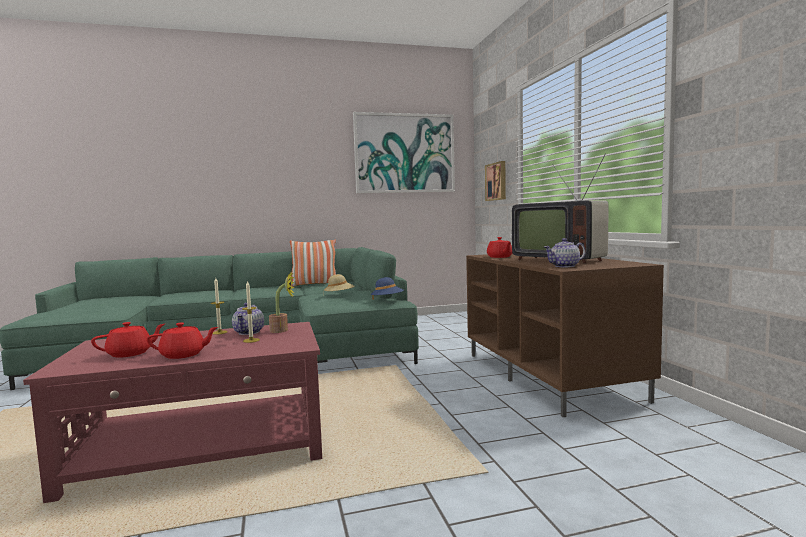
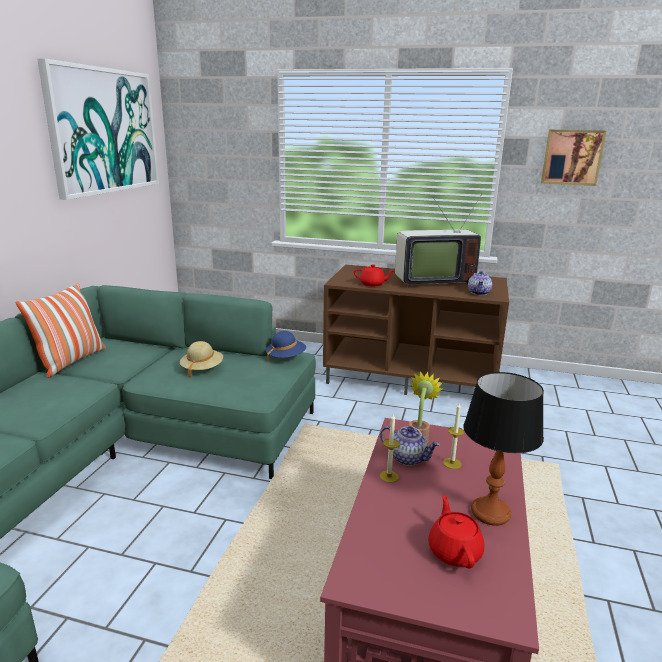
camera: 60 degrees left, 15 degrees up
red teapot [147,322,218,359] -> table lamp [464,372,544,526]
picture [485,161,506,201] -> picture moved to [541,130,606,186]

